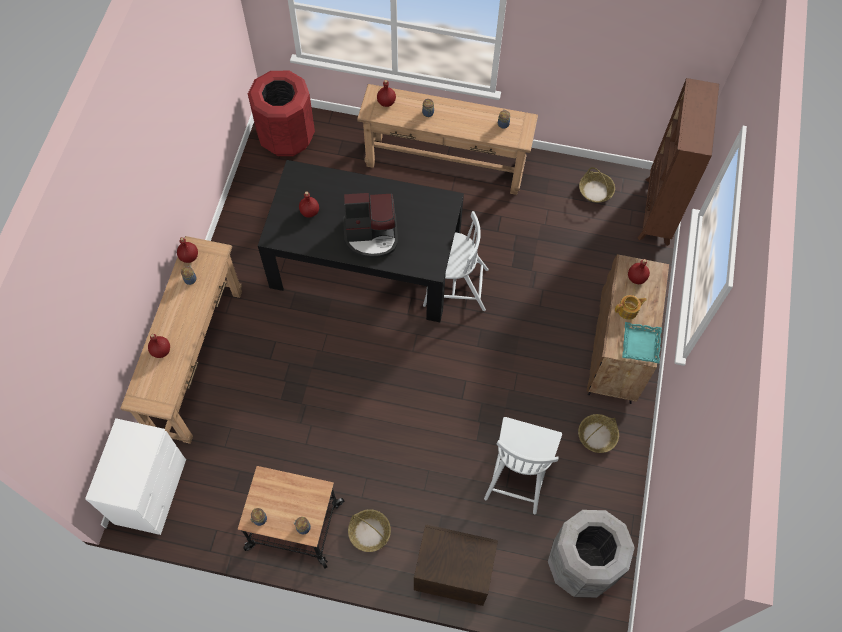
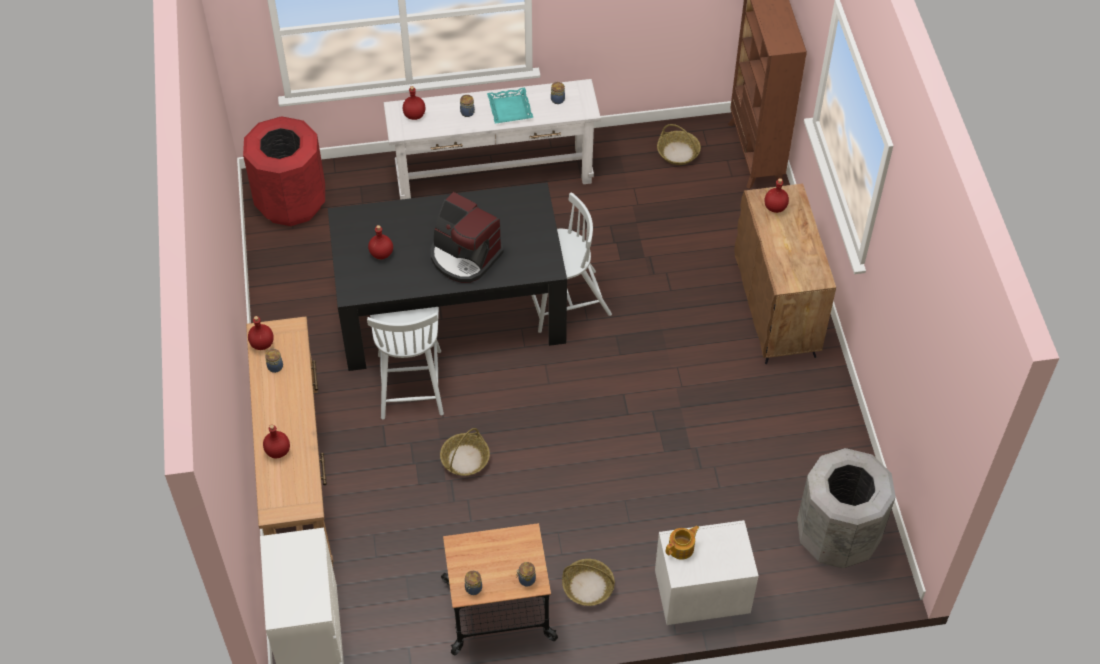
camera: 20 degrees left, 10 degrees down
coffee machine [343,193,398,258] -> coffee machine turned 60 degrees clockwise [431,192,504,283]
brown console table [357,84,538,195] -> white console table [384,79,601,200]
brown nightstand [414,525,498,606] -> white nightstand [655,520,759,625]
white chair [484,417,562,515] -> white chair moved to [367,307,444,420]
basket [578,414,619,453] -> basket moved to [440,428,490,476]
teapot [615,295,647,320] -> teapot moved to [666,526,699,560]
turquoise tray [622,322,662,363] -> turquoise tray moved to [487,88,533,124]

